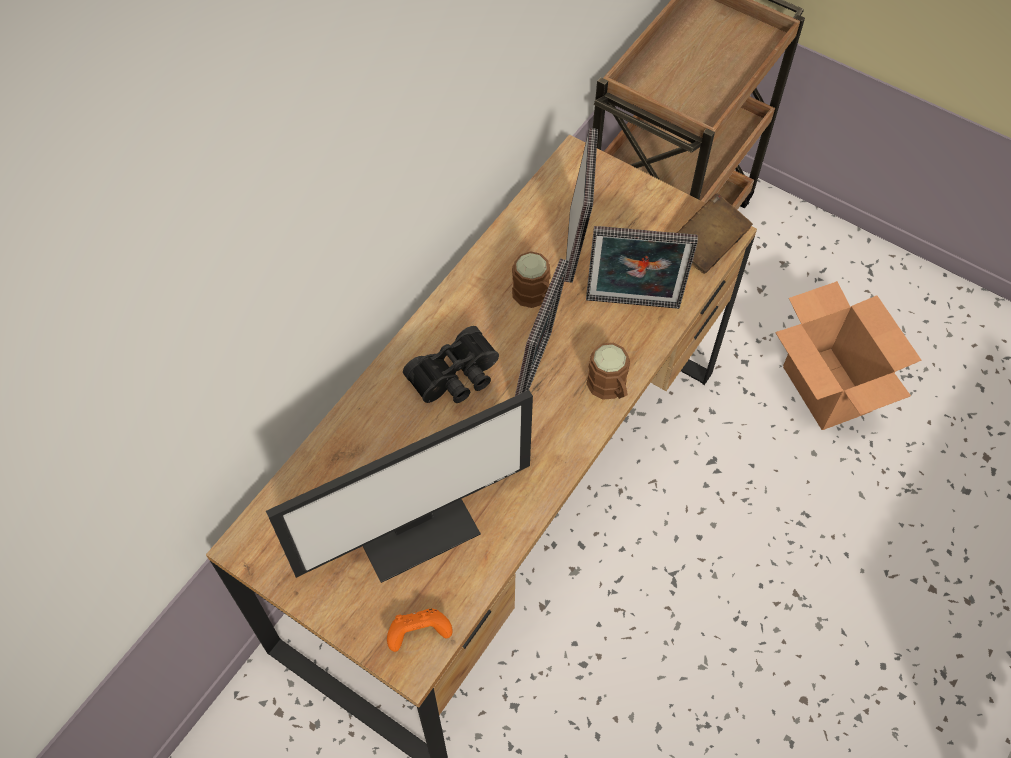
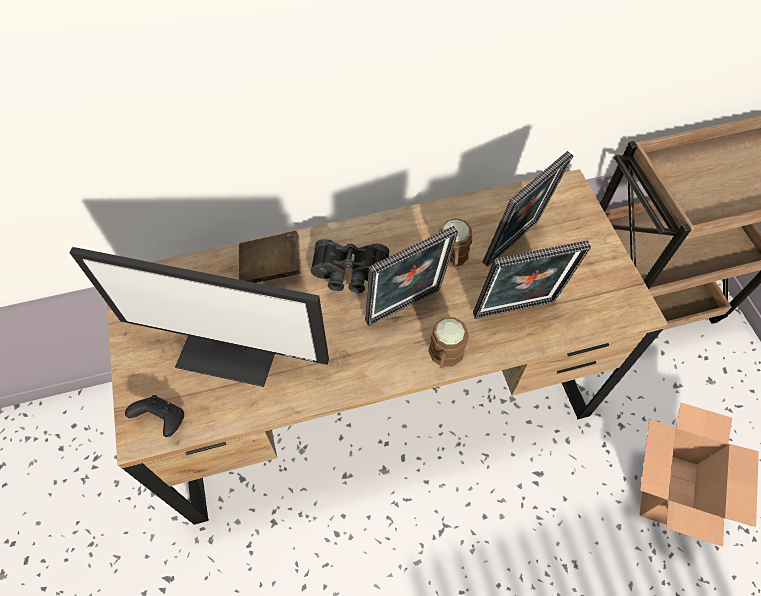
camera: 40 degrees right, 0 degrees up
orange game controller [387,609,453,652] -> black game controller [125,395,184,437]
picture frame [586,226,698,309] -> picture frame turned 60 degrees counterclockwise [473,240,591,319]
brown book [676,193,753,274] -> brown book moved to [239,231,301,283]

